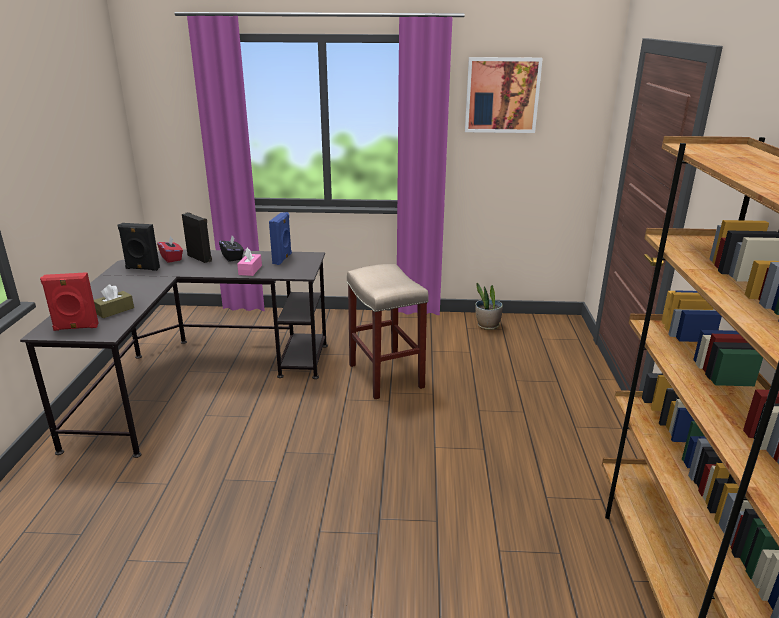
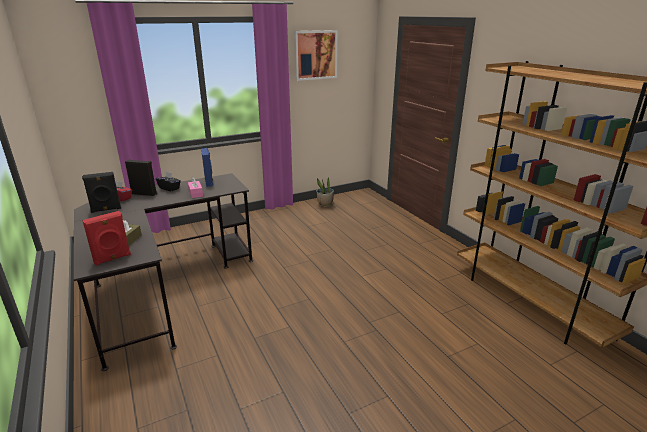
camera: 30 degrees left, 0 degrees up
beige stool [347,264,429,399] -> none

